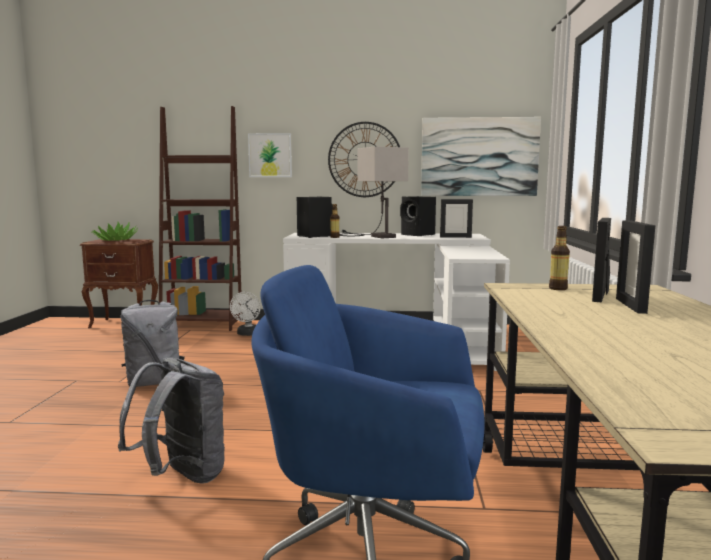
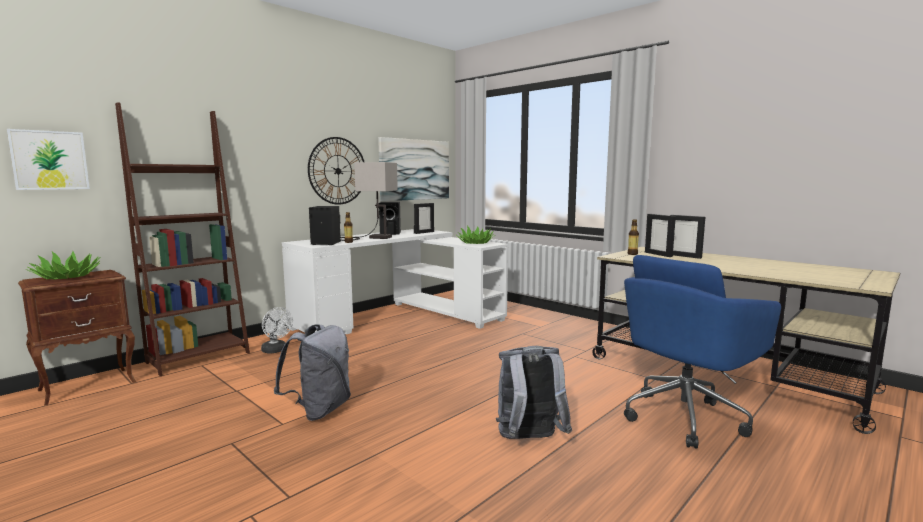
camera: 50 degrees left, 0 degrees up
picture [248,133,292,177] -> picture moved to [7,129,90,190]
none -> potted plant [457,226,494,244]

